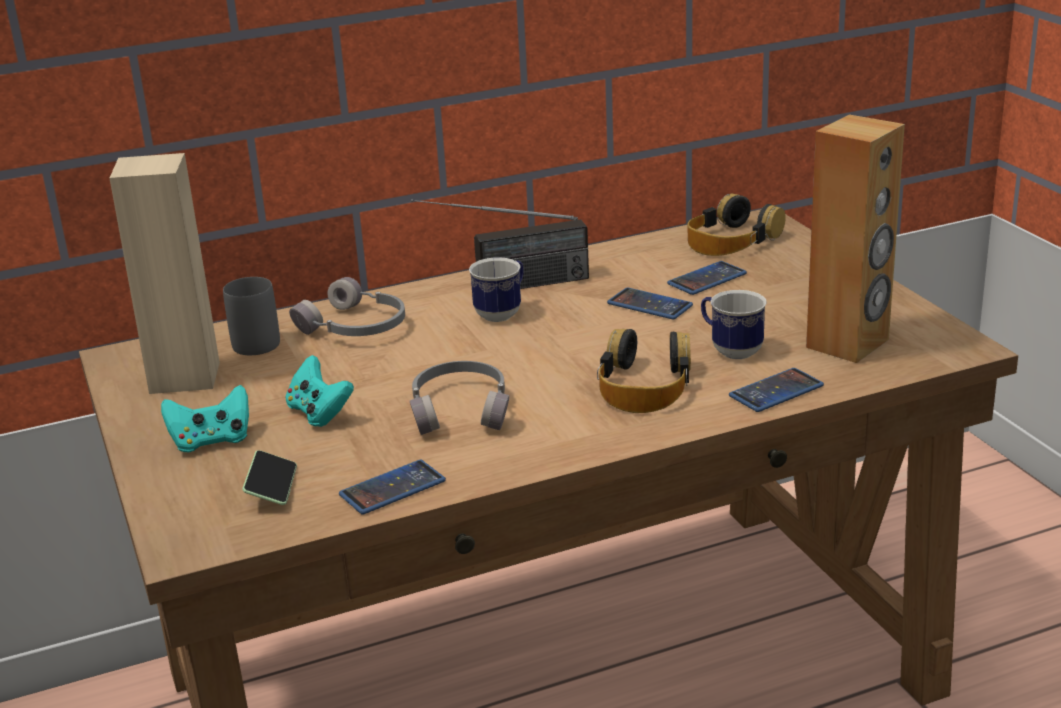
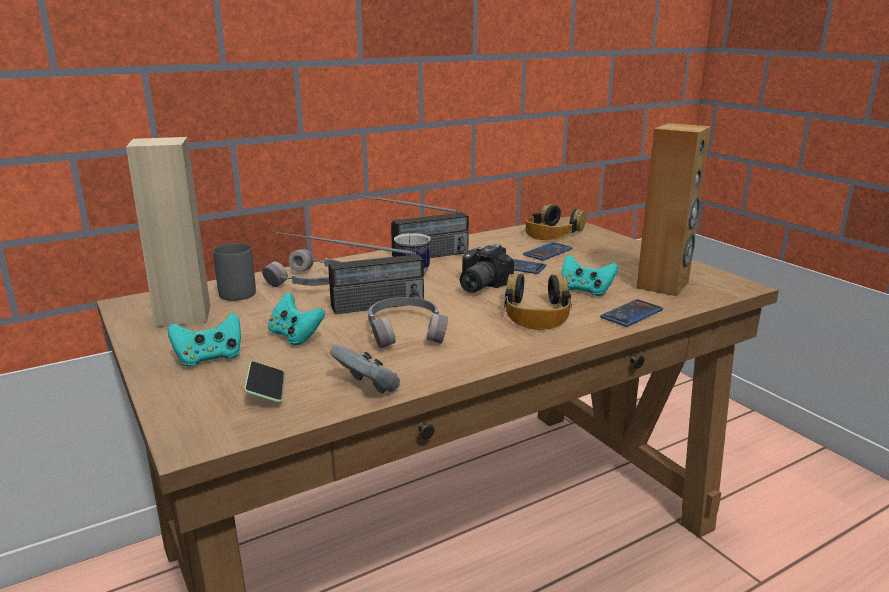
camera: 10 degrees left, 5 degrees down
phone [339,460,446,514] -> grey game controller [330,344,400,393]
mug [701,290,767,359] -> turquoise game controller [561,254,618,296]
none -> radio [273,231,424,314]
none -> camera [460,244,514,293]

